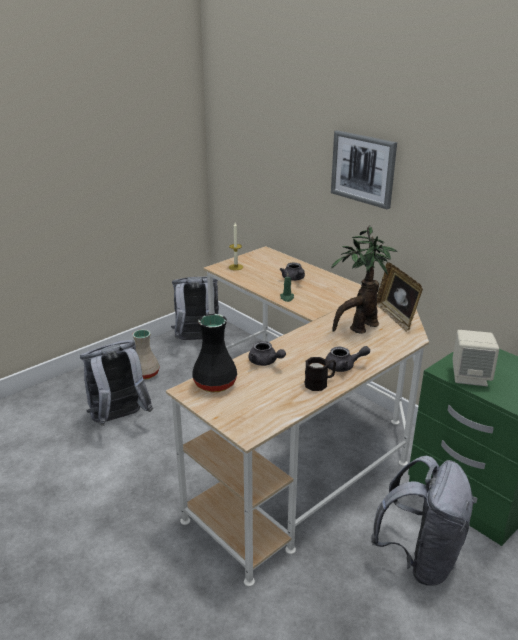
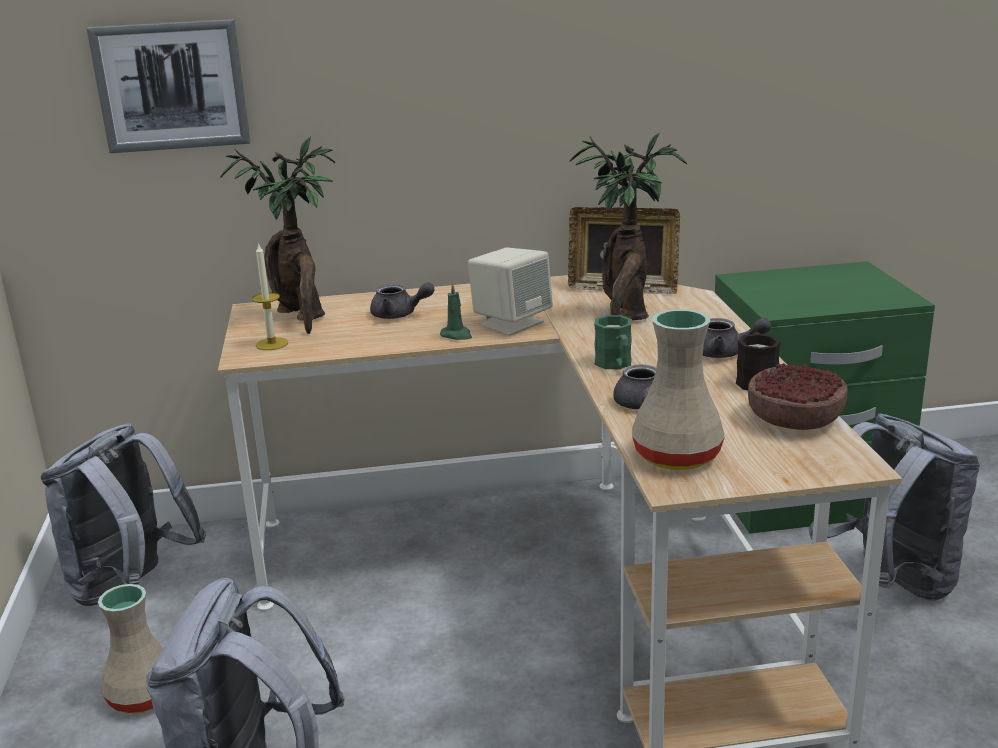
camera: 55 degrees left, 5 degrees down
black vase [192,314,237,393] -> beige vase [632,309,725,470]
grey teapot [325,346,370,372] -> grey teapot turned 75 degrees clockwise [703,318,771,358]
picture [331,130,397,209] -> picture moved to [87,19,251,153]
beige speaker [452,330,499,386] -> beige speaker moved to [468,248,553,336]
none -> potted plant [220,136,335,334]
none -> green mug [594,315,632,369]
none -> bowl [748,363,848,430]

